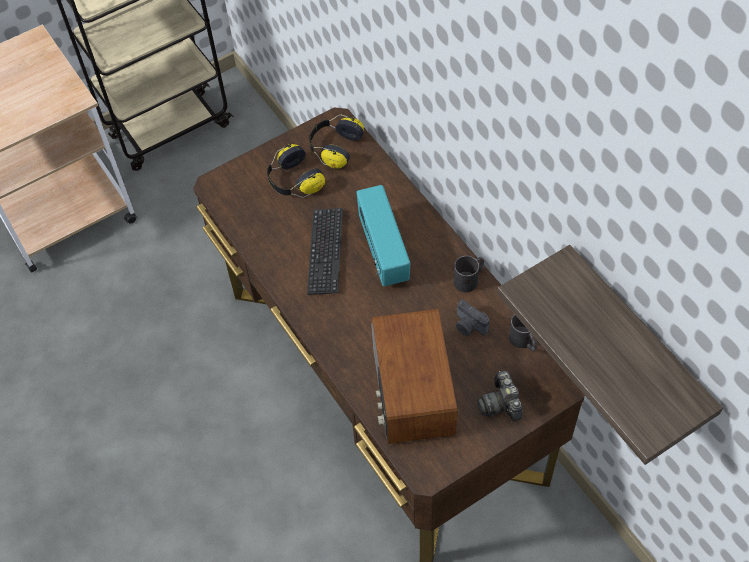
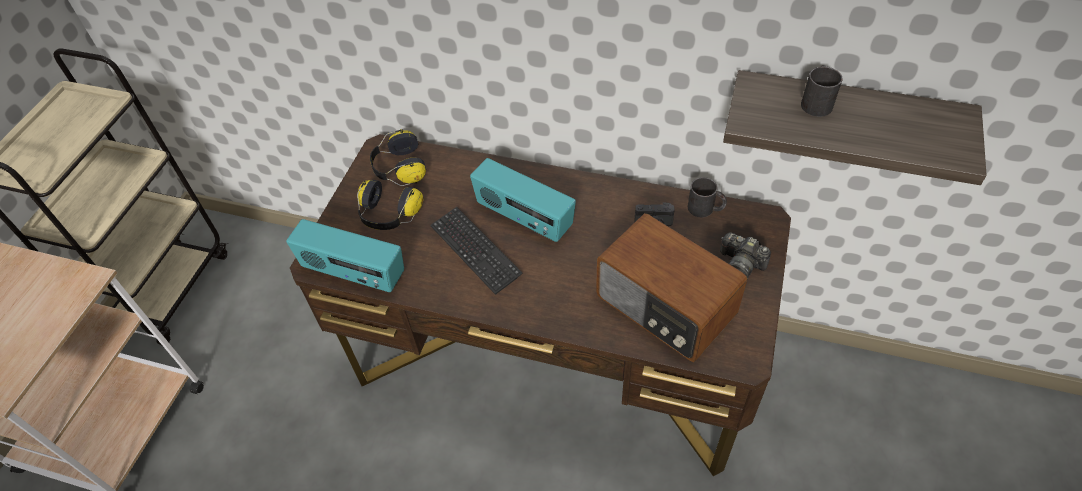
camera: 40 degrees left, 5 degrees down
black mug [453,256,484,292] -> black mug moved to [801,65,843,117]
none -> radio [286,219,404,292]

